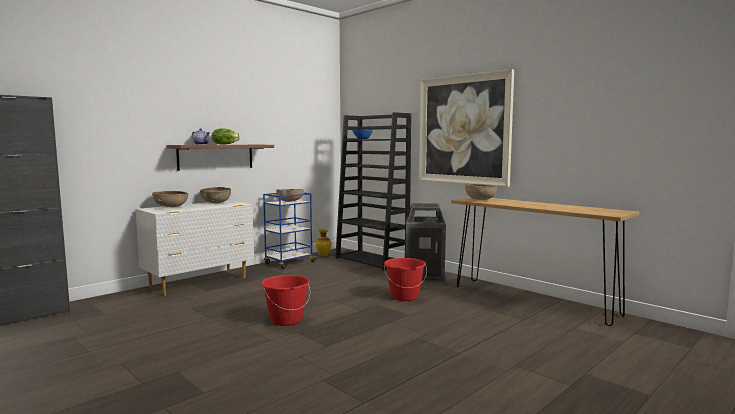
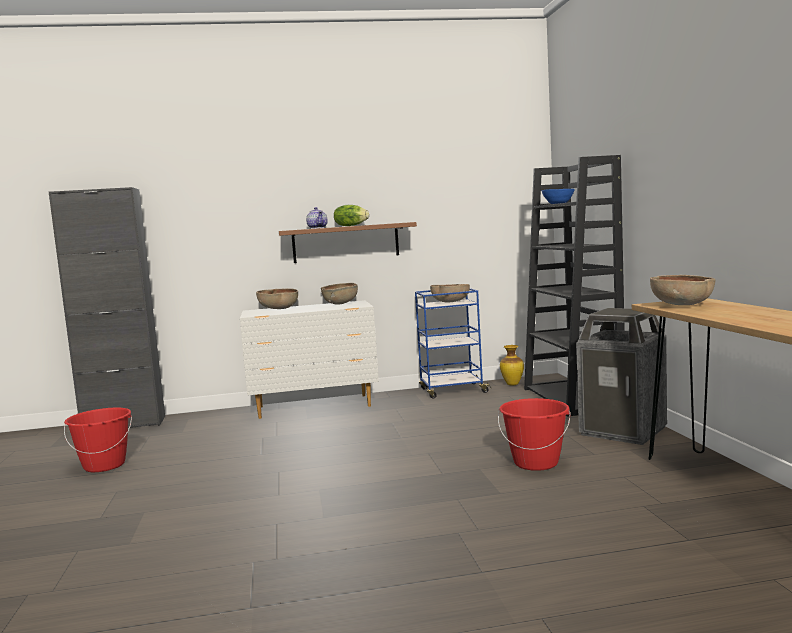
camera: 35 degrees right, 0 degrees up
red bucket [261,275,310,326] -> red bucket moved to [64,407,132,472]
picture [419,69,514,187] -> none

